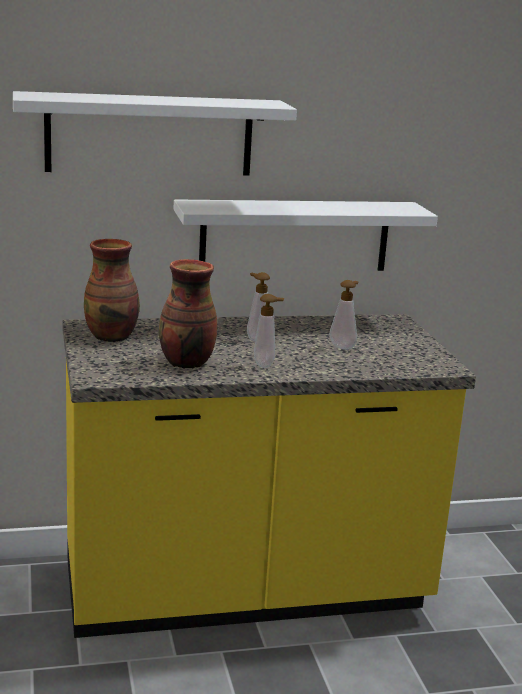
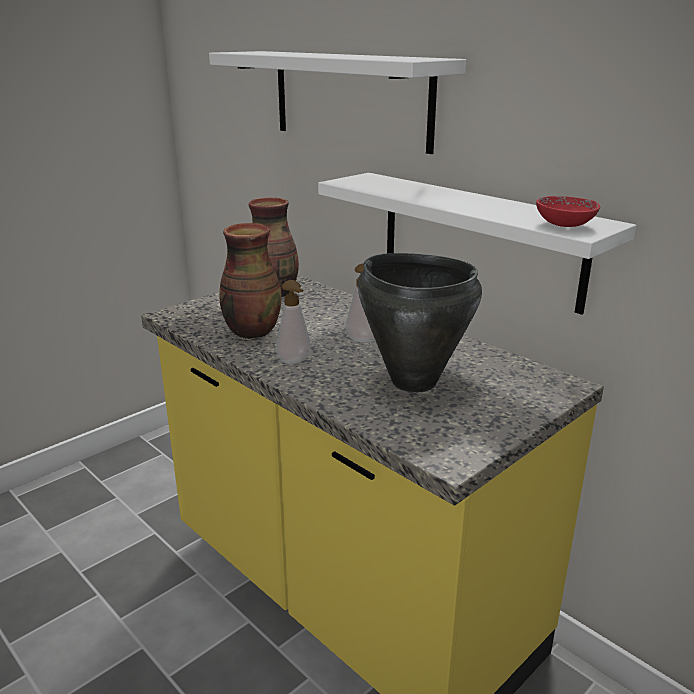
camera: 60 degrees right, 5 degrees up
soap dispenser [329,280,359,350] -> black cooking pot [358,253,482,392]
none -> red bowl [536,196,600,227]

